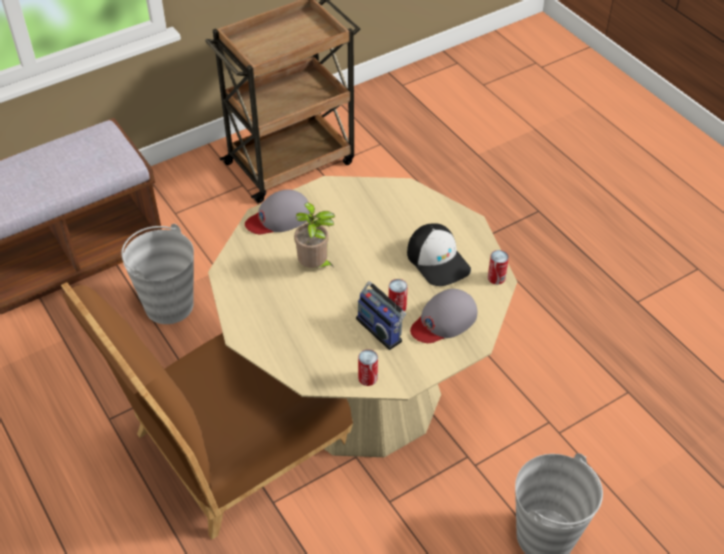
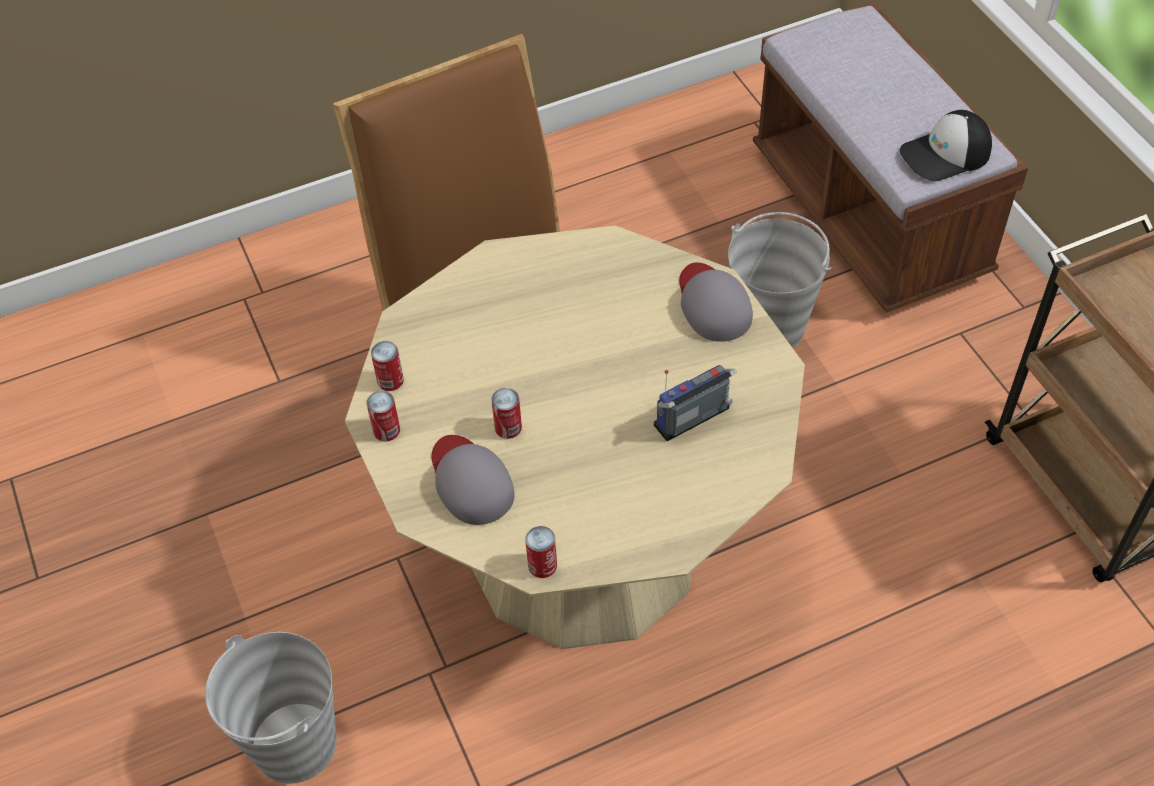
camera: 100 degrees right, 5 degrees up
potted plant [294,202,335,269] -> none
radio [356,281,406,350] -> radio moved to [654,365,737,441]
cap [407,223,471,286] -> cap moved to [900,110,992,181]
none -> can [367,391,400,441]

